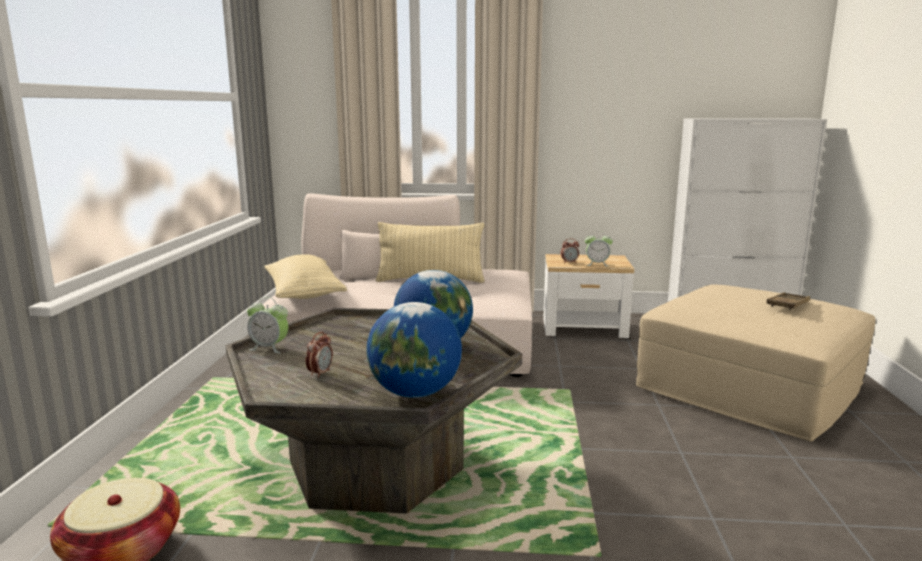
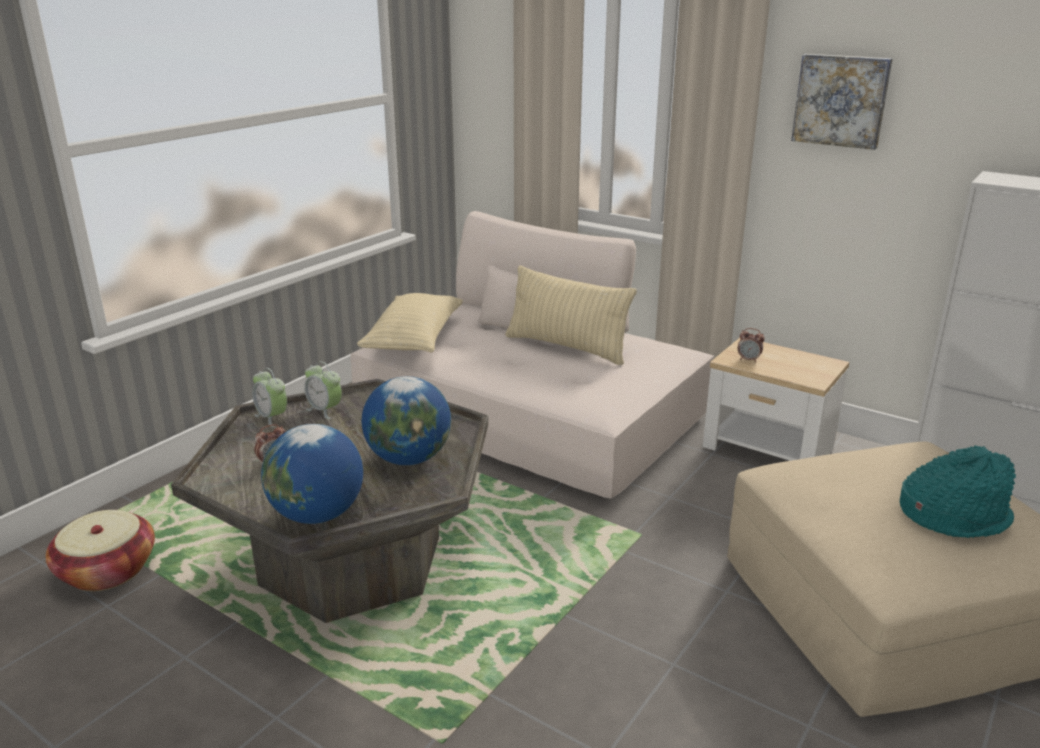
camera: 30 degrees right, 10 degrees up
alarm clock [585,231,613,266] -> alarm clock moved to [304,361,342,420]
brown tray [767,292,810,310] -> turquoise hat [900,445,1016,538]
none -> picture [791,54,893,150]

